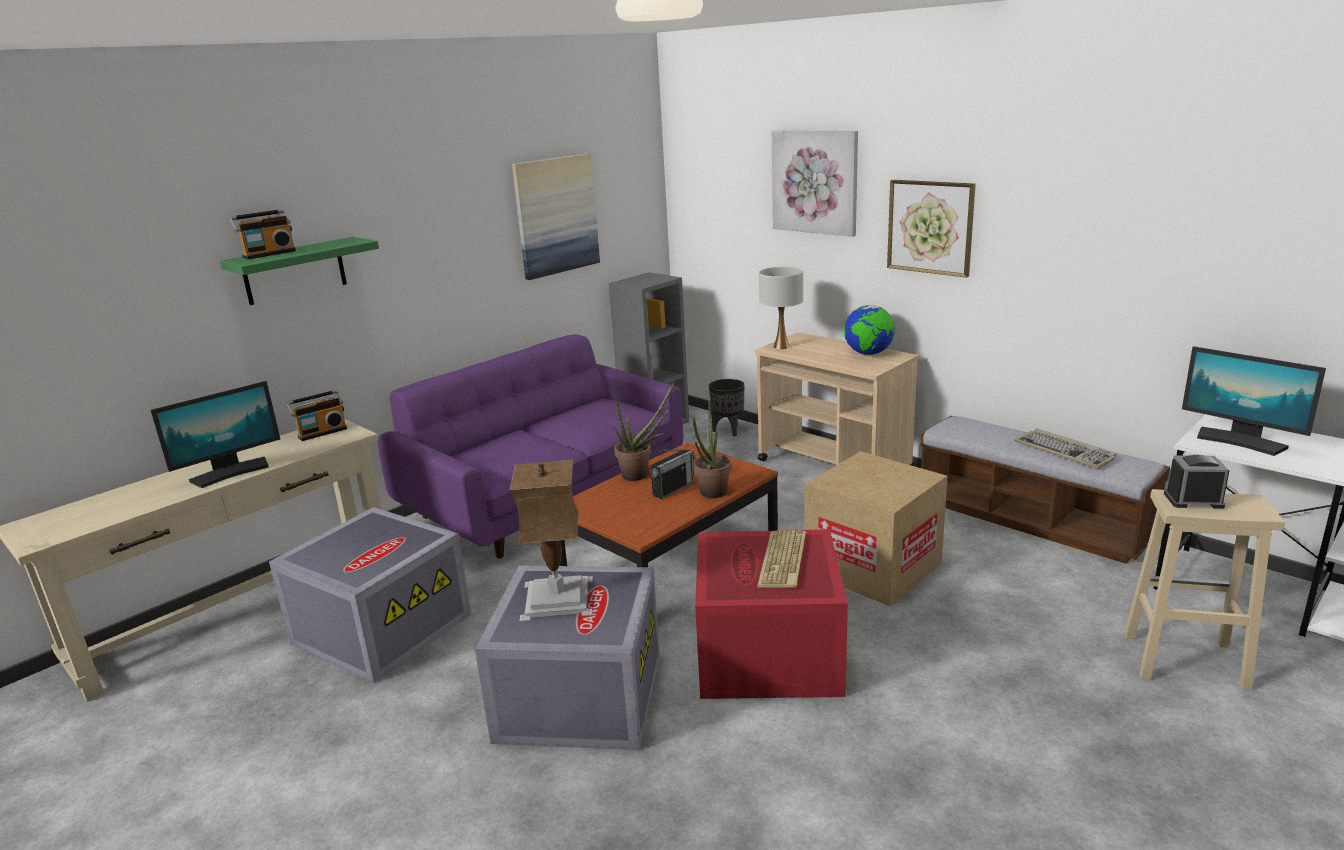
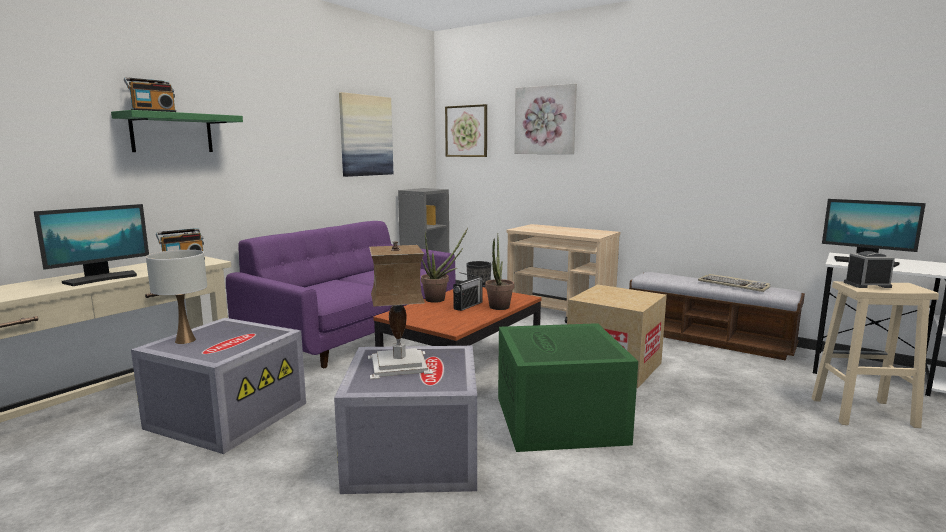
camera: 10 degrees left, 10 degrees down
red storage box [695,529,848,699] -> green storage box [498,323,638,452]
keyboard [757,530,806,587] -> none
white table lamp [759,267,803,349] -> white table lamp moved to [146,250,207,344]
globe [844,305,895,355] -> none
picture [887,180,976,278] -> picture moved to [445,104,487,157]

